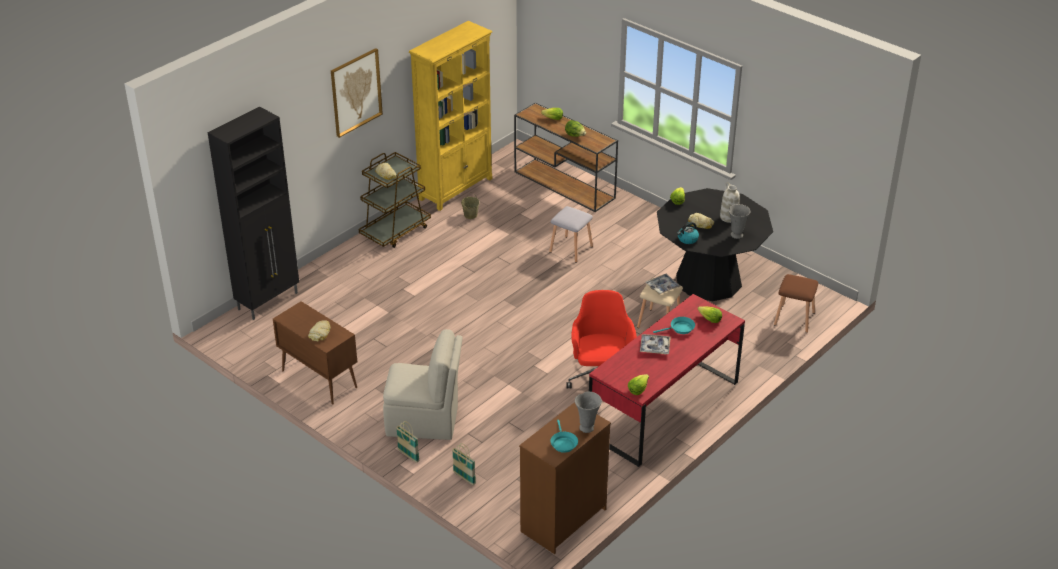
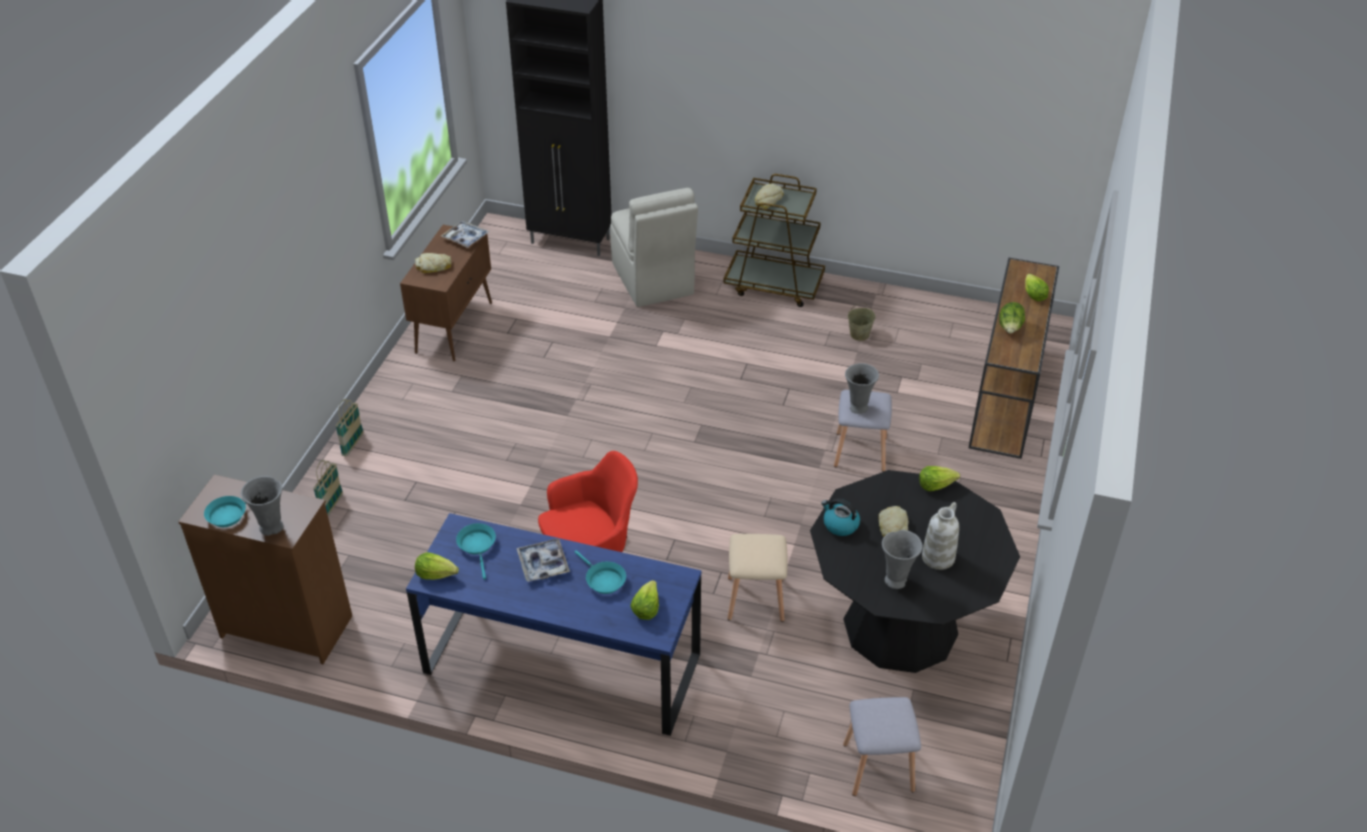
camera: 65 degrees right, 5 degrees up
picture [331,48,383,138] -> none
beige chair [383,329,463,440] -> beige chair moved to [610,188,698,307]
yellow bookcase [409,21,492,211] -> none
red desk [589,294,745,467] -> blue desk [406,513,701,736]
tray [645,274,680,295] -> tray moved to [441,221,489,248]
brown stool [774,274,818,333] -> grey stool [843,697,921,796]
none -> turquoise frying pan [456,523,496,580]
none -> grey vase [845,363,879,414]

